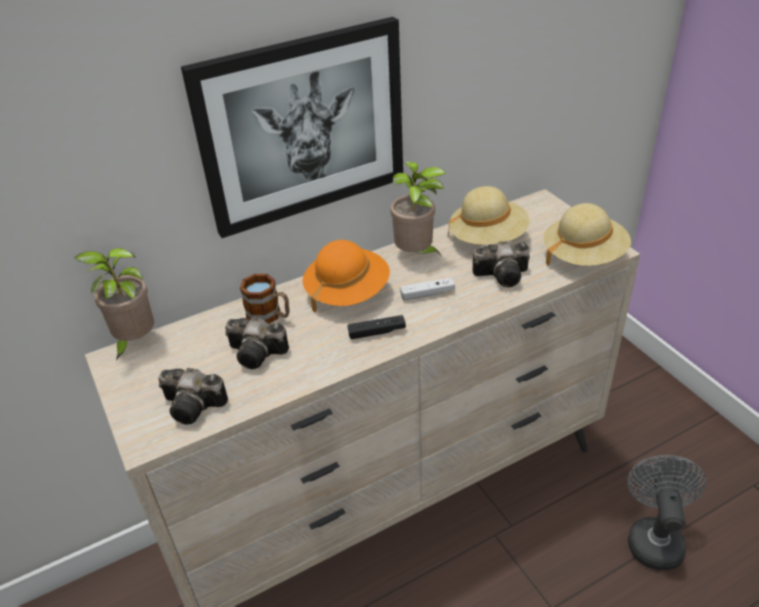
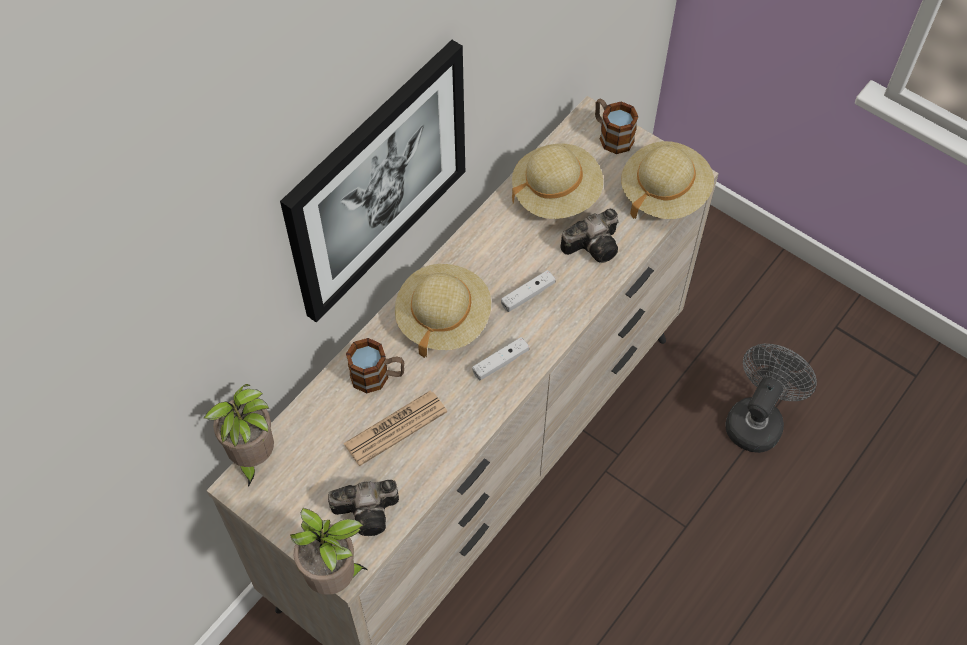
camera: 25 degrees left, 20 degrees up
camera [225,317,289,369] -> newspaper [343,391,447,466]
orange hat [302,240,390,314] -> beige hat [395,264,491,358]
black game controller [347,315,406,339] -> white game controller [472,337,529,380]
potted plant [390,162,446,257] -> potted plant moved to [290,508,367,595]
grey fan [627,455,706,570] -> grey fan turned 45 degrees clockwise [726,344,817,453]
none -> mug [595,99,639,154]

